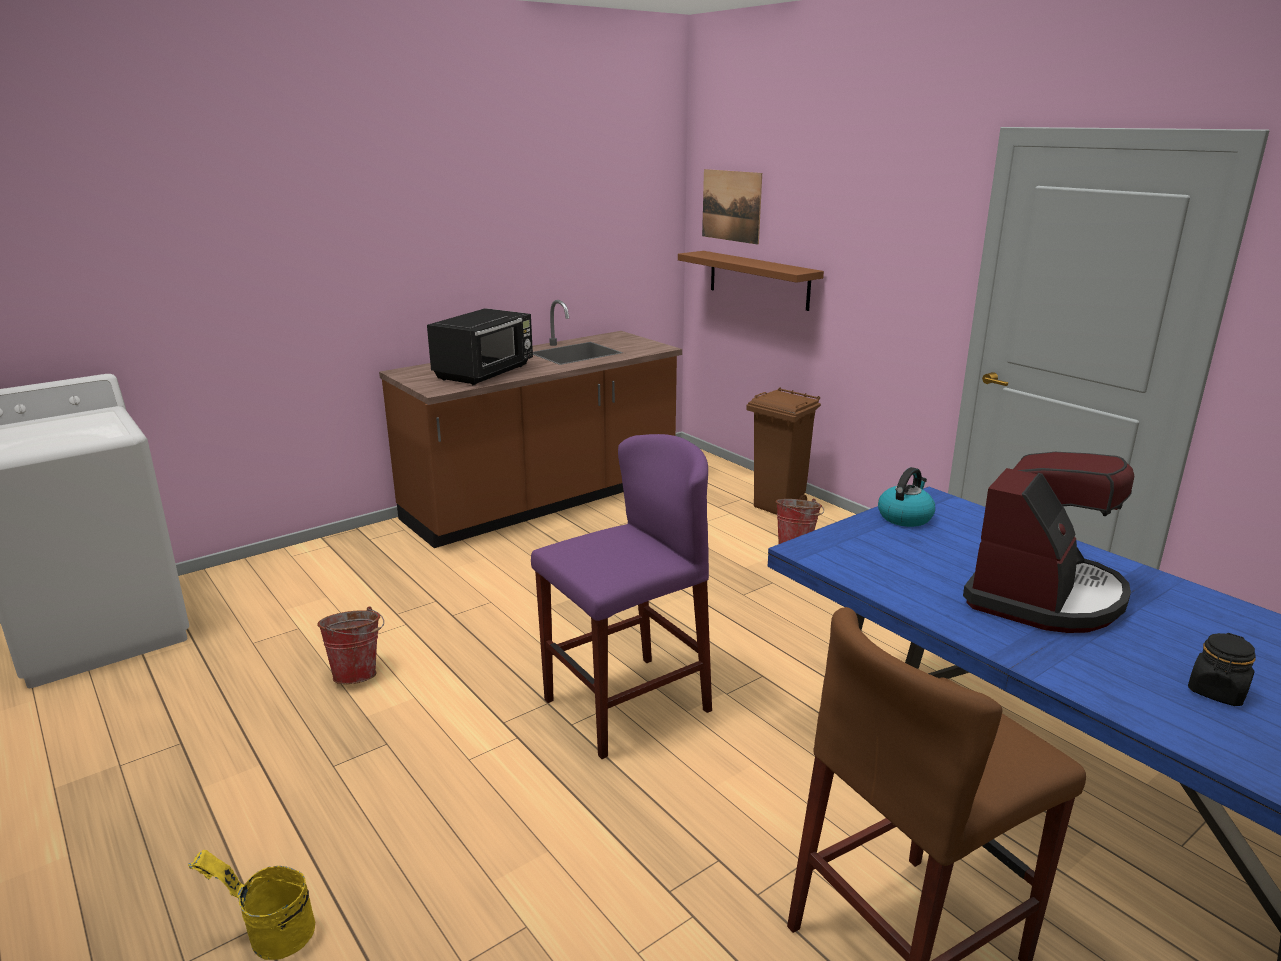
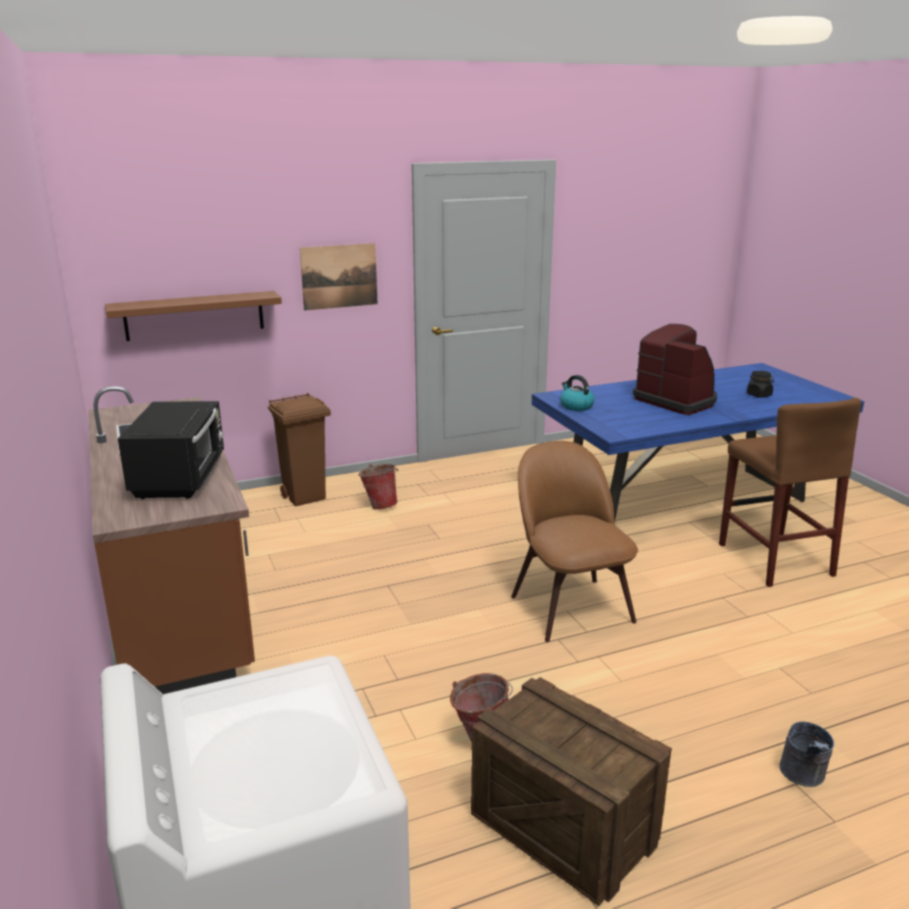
camera: 75 degrees left, 0 degrees up
yellow bucket [188,850,315,960] -> grey bucket [779,721,834,787]
black microwave [427,308,533,385] -> black microwave turned 45 degrees clockwise [118,401,224,499]
purple stool [531,434,712,759] -> brown chair [511,441,638,642]
picture [702,169,762,245] -> picture moved to [300,243,378,311]
none -> crate [471,677,672,906]

